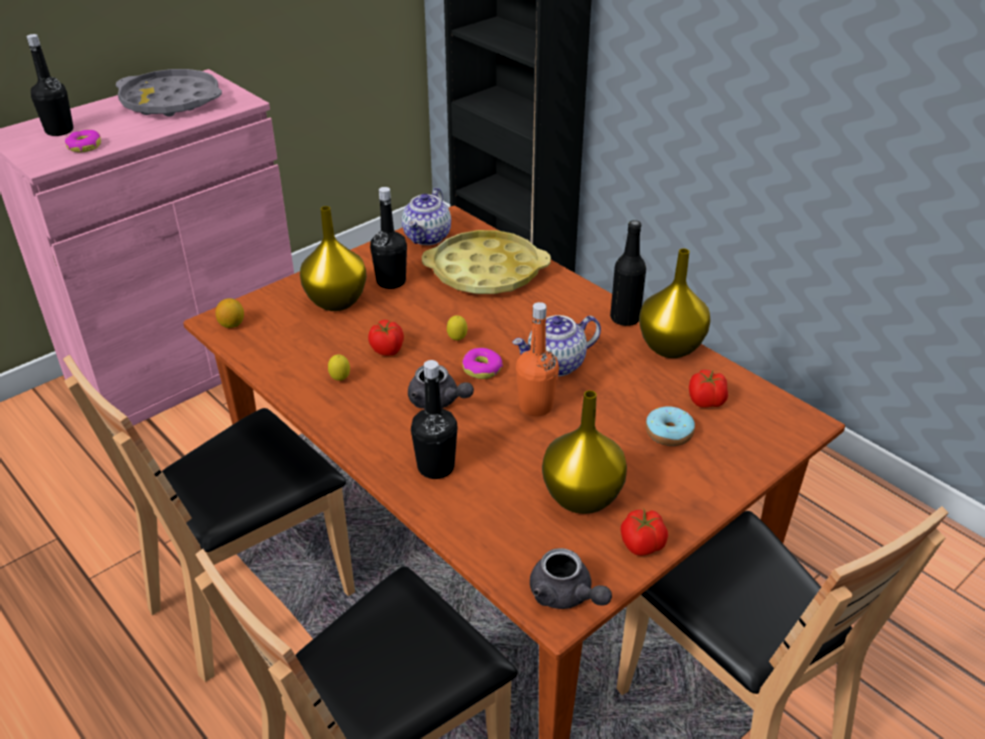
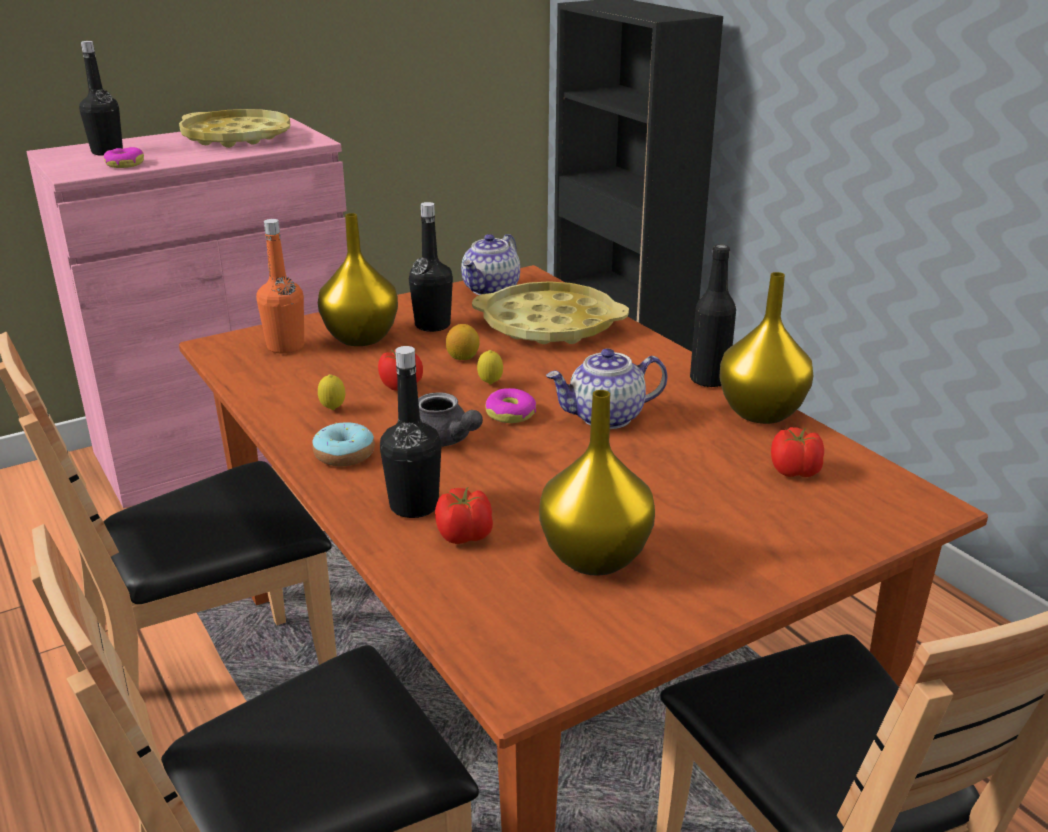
camera: 10 degrees right, 10 degrees down
grey tray [116,69,222,117] -> yellow tray [179,109,291,148]
lemon [215,298,244,328] -> lemon moved to [446,324,480,360]
orange bottle [516,302,559,416] -> orange bottle moved to [256,219,304,354]
grey teapot [530,548,612,609] -> none
tomato [621,509,668,556] -> tomato moved to [435,487,493,544]
donut [645,406,695,446] -> donut moved to [312,422,375,467]

